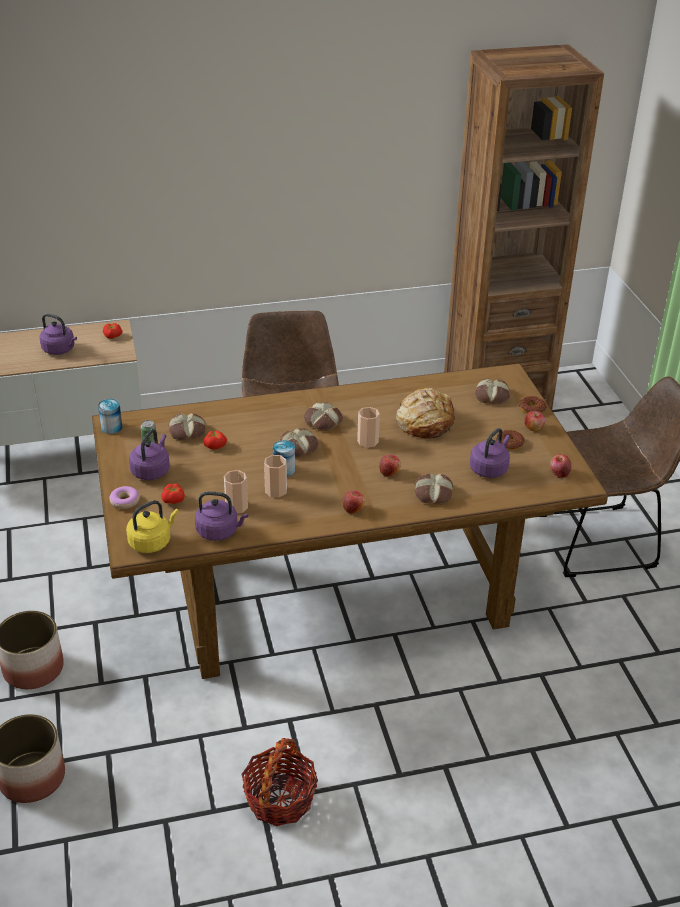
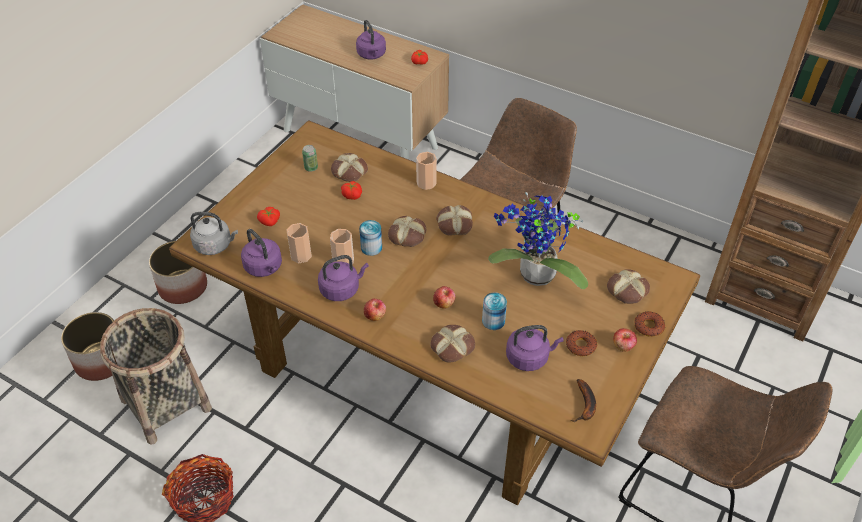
camera: 45 degrees right, 10 degrees up
can [98,399,122,434] -> can moved to [482,292,507,330]
donut [109,486,140,509] -> none
yellow kettle [126,500,179,553] -> grey kettle [190,212,238,255]
purple kettle [129,429,170,480] -> purple kettle moved to [318,255,369,301]
cup [357,407,380,448] -> cup moved to [416,152,437,190]
bread [396,388,455,439] -> potted plant [488,192,588,289]
apple [550,454,571,478] -> banana [571,379,596,422]
none -> basket [100,308,212,445]

